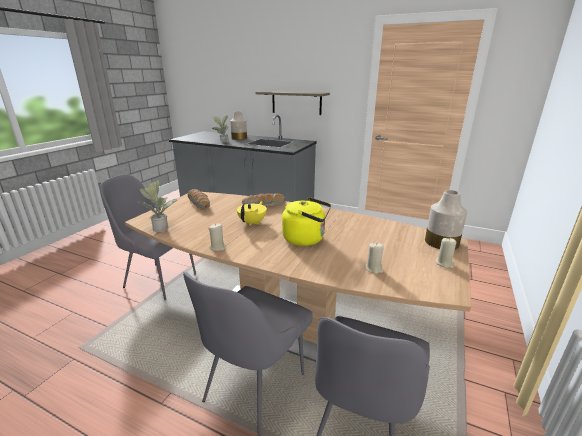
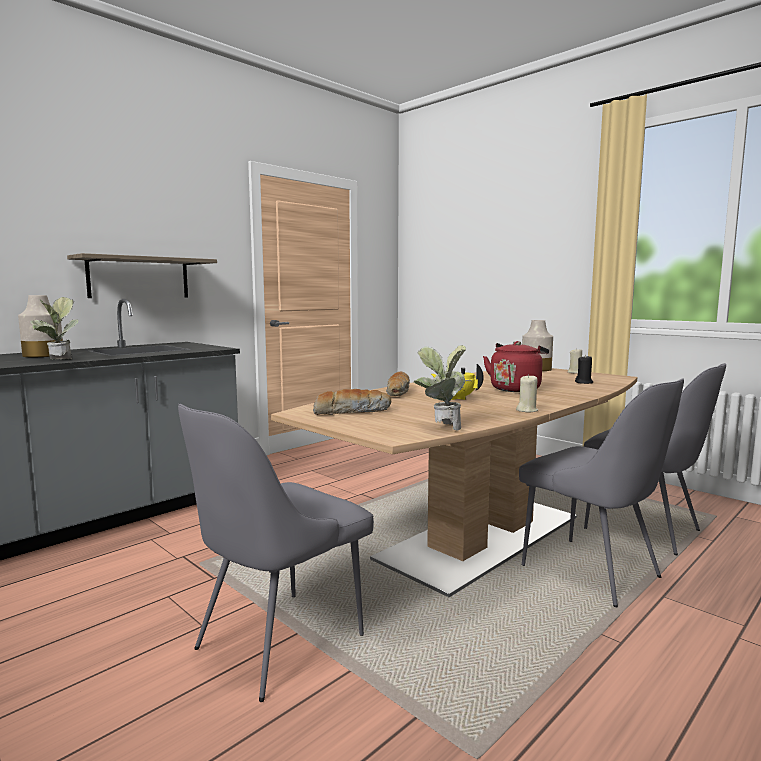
camera: 70 degrees left, 15 degrees down
yellow kettle [282,197,331,246] -> red kettle [483,341,549,392]
beige candle [365,242,384,274] -> black candle [575,355,593,384]

